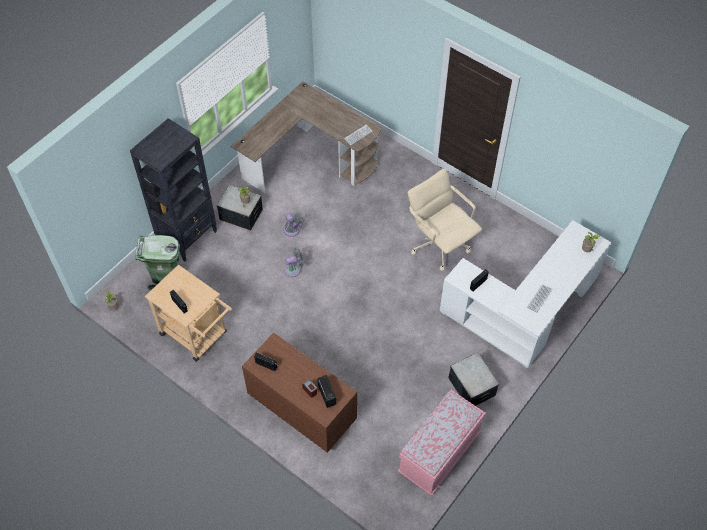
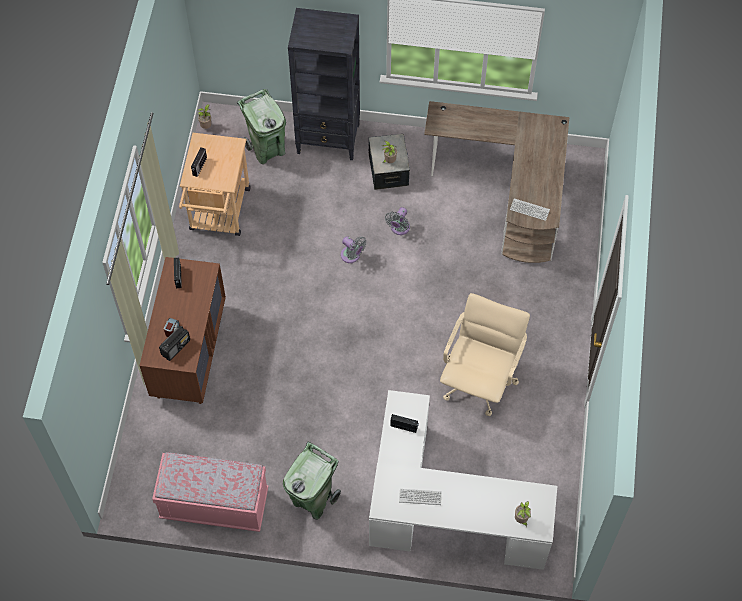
camera: 60 degrees right, 5 degrees up
storage box [448,353,499,406] -> green trash can [283,442,341,520]

